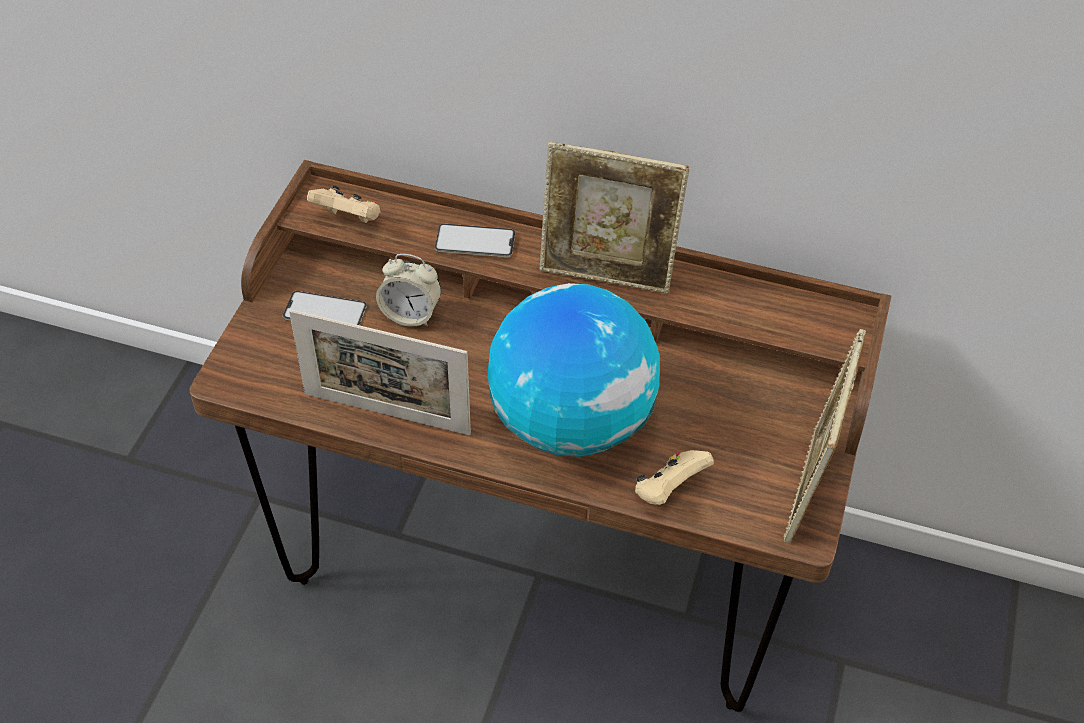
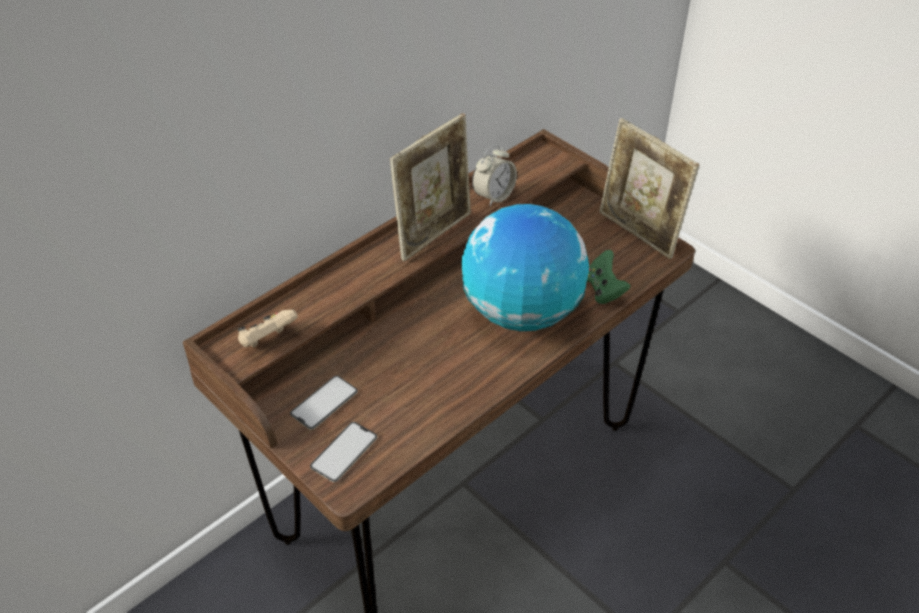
camera: 60 degrees left, 5 degrees down
picture frame [289,309,471,435] -> none
alarm clock [376,254,441,327] -> alarm clock moved to [472,145,517,206]
phone [435,223,515,257] -> phone moved to [310,422,377,482]
beige game controller [635,450,714,505] -> green game controller [587,250,631,304]

